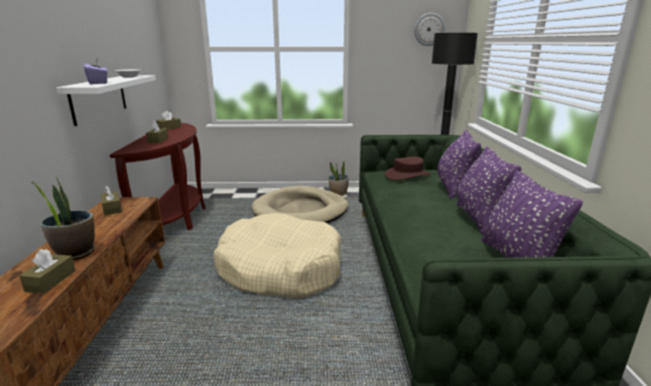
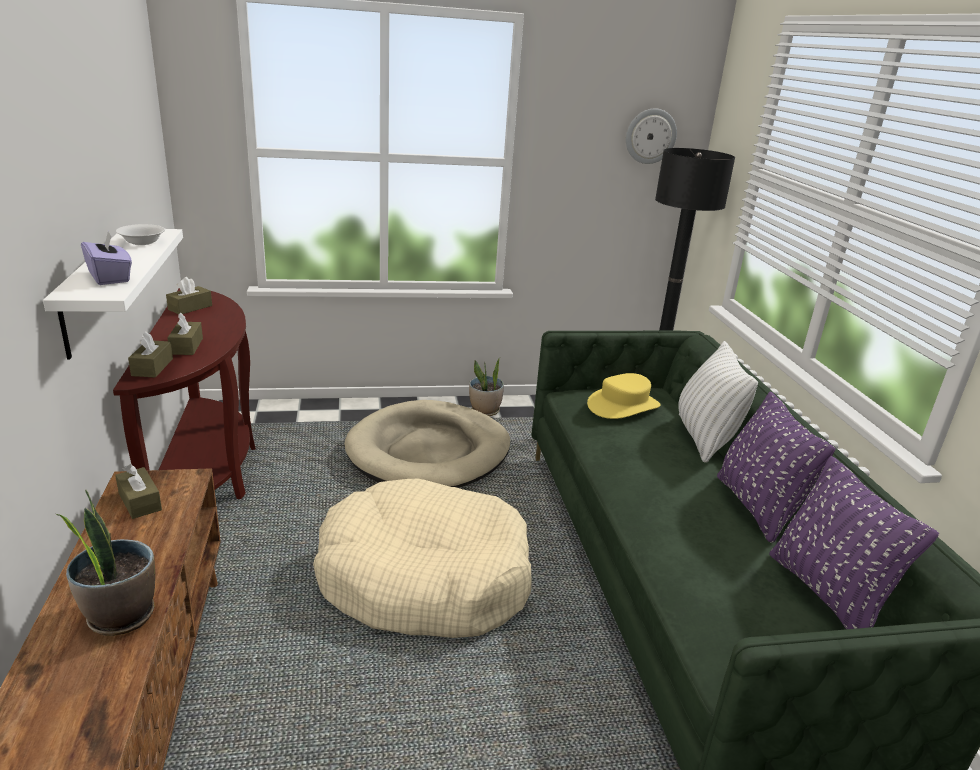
camera: 10 degrees left, 5 degrees up
brown tissue box [19,249,75,294] -> brown tissue box moved to [128,331,173,378]
brown hat [385,156,431,180] -> yellow hat [587,373,661,419]
purple pillow [438,130,481,199] -> white pillow [678,341,758,463]

